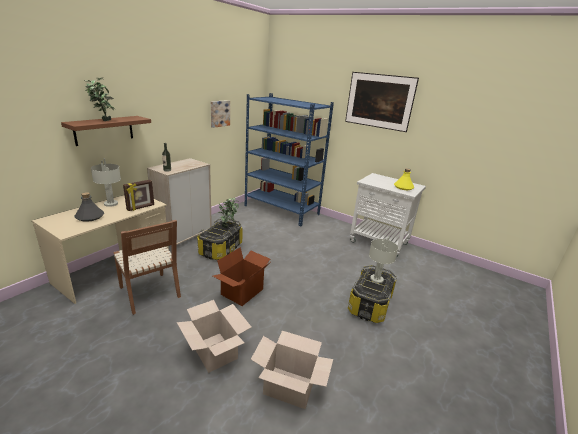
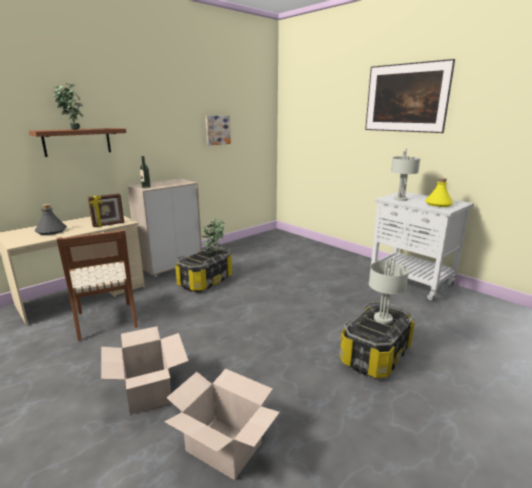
camera: 15 degrees right, 5 degrees down
grey table lamp [91,158,121,207] -> grey table lamp moved to [391,149,421,201]
cardboard box [213,247,270,306] -> none
blue bookcase [245,93,334,226] -> none

